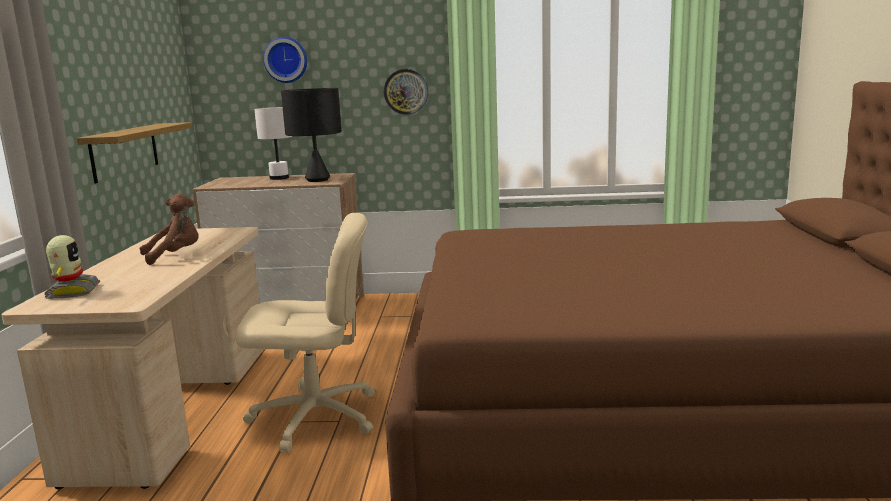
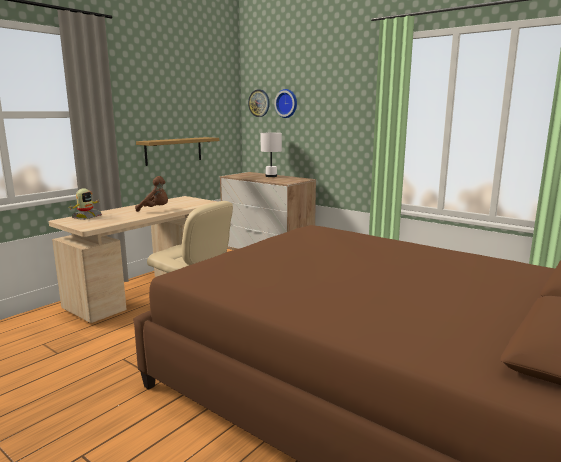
camera: 35 degrees right, 0 degrees up
black table lamp [281,88,342,182] -> none
wall clock [384,69,428,115] -> wall clock moved to [248,89,270,117]

